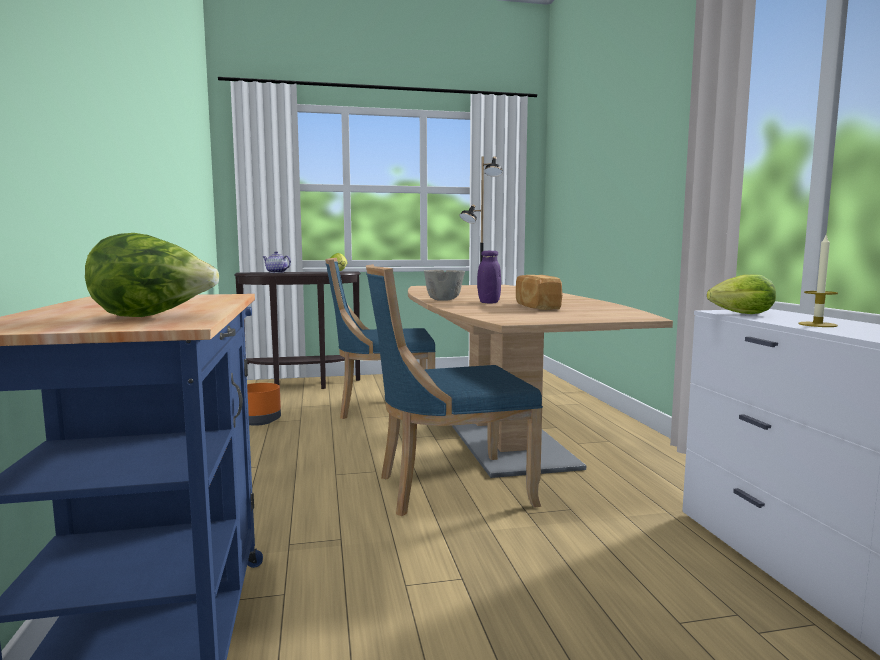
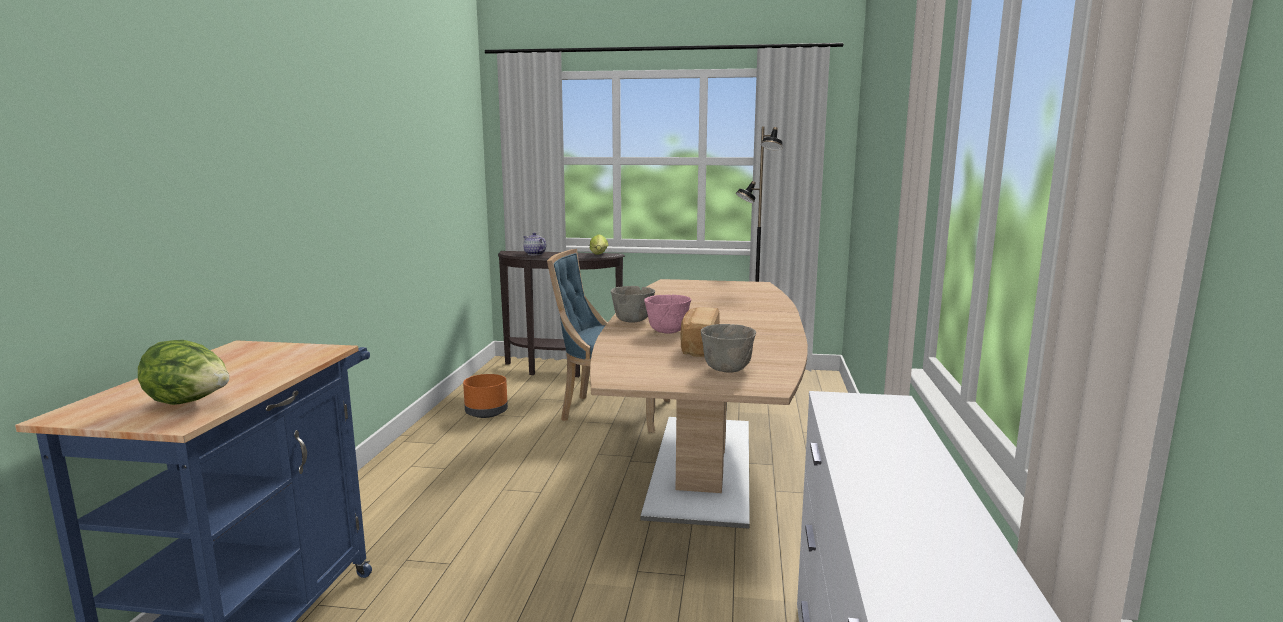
camera: 20 degrees right, 5 degrees up
blue chair [366,264,543,516] -> none
purple jar [477,251,501,303] -> pink bowl [644,295,691,334]
lettuce [707,274,776,314] -> none
candle [798,235,838,327] -> none
none -> grey bowl [701,324,756,373]

